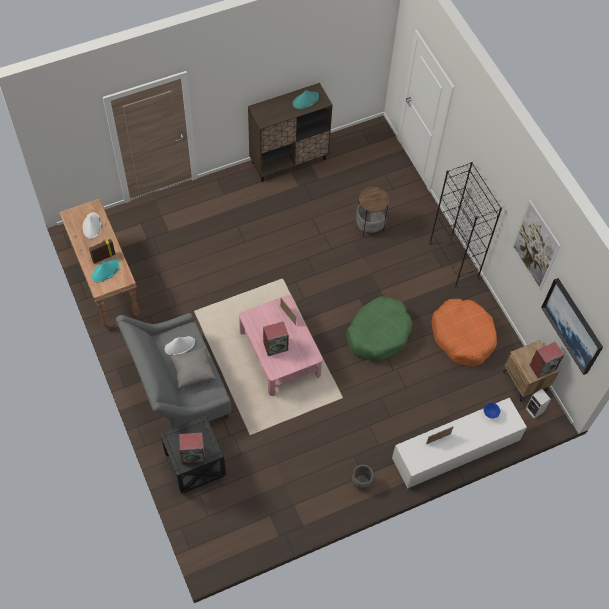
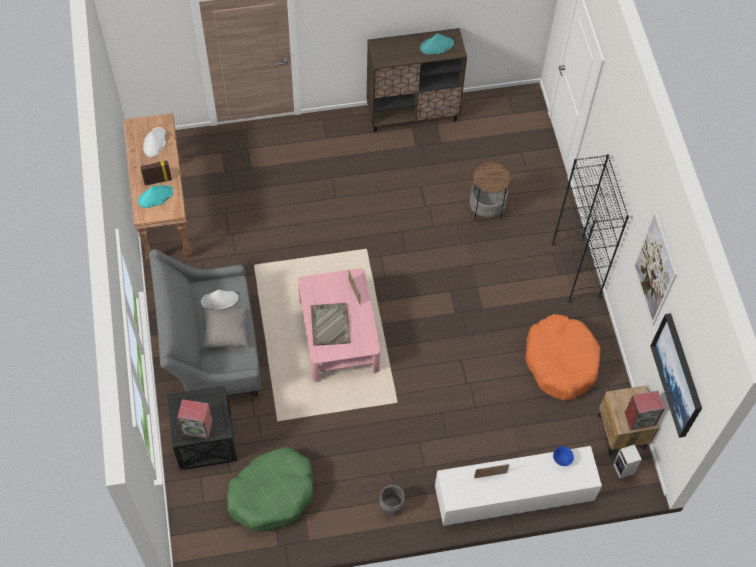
camera: 15 degrees right, 0 degrees up
speaker [263,321,289,356] -> grey tray [311,303,350,346]
green dog bed [346,296,412,361] -> green dog bed moved to [227,447,313,532]

